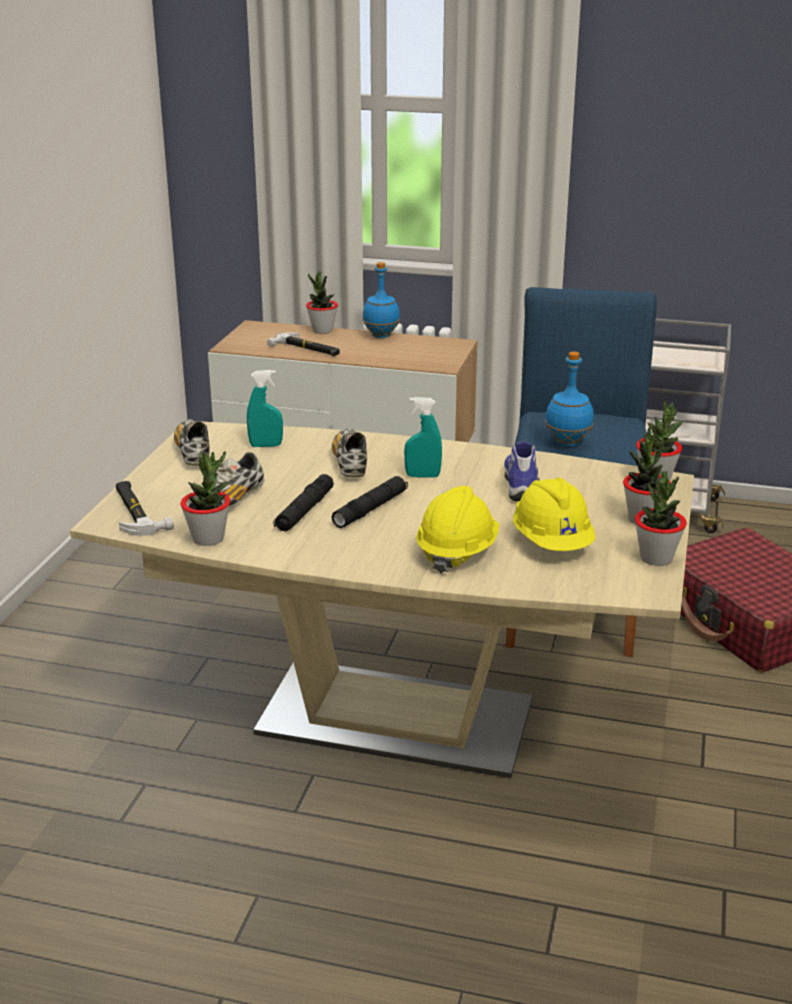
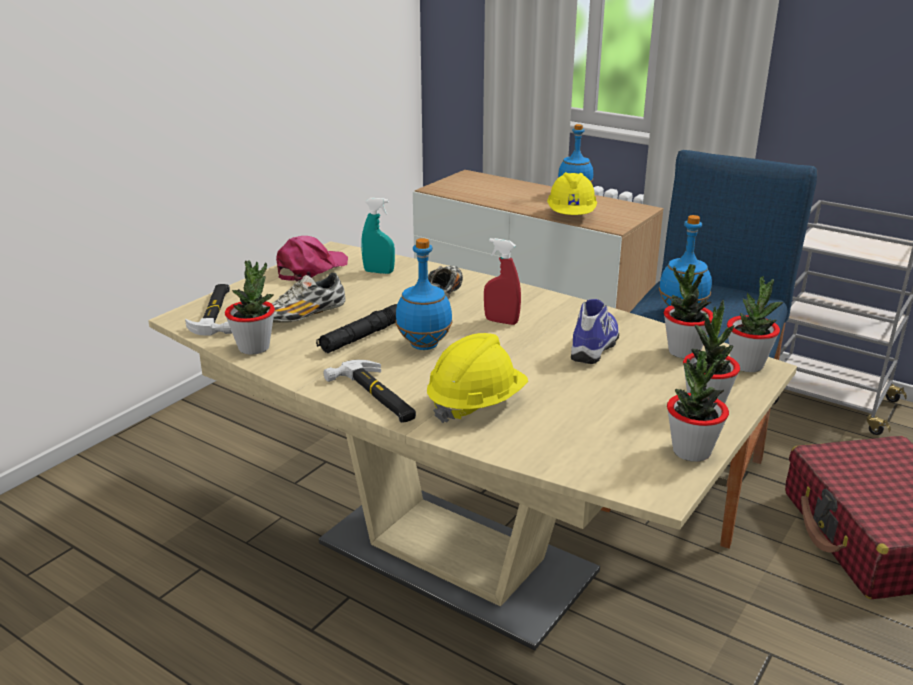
camera: 20 degrees right, 0 degrees up
shoe [174,419,210,466] -> pink cap [276,236,348,281]
hammer [267,332,340,356] -> hammer moved to [323,360,416,423]
potted plant [306,271,338,334] -> potted plant moved to [664,264,713,359]
black flashlight [331,476,408,528] -> blue bottle [396,238,452,350]
turquoise spray bottle [404,397,442,478] -> red spray bottle [484,238,521,325]
yellow hard hat [513,477,595,551] -> yellow hard hat moved to [547,172,597,215]

